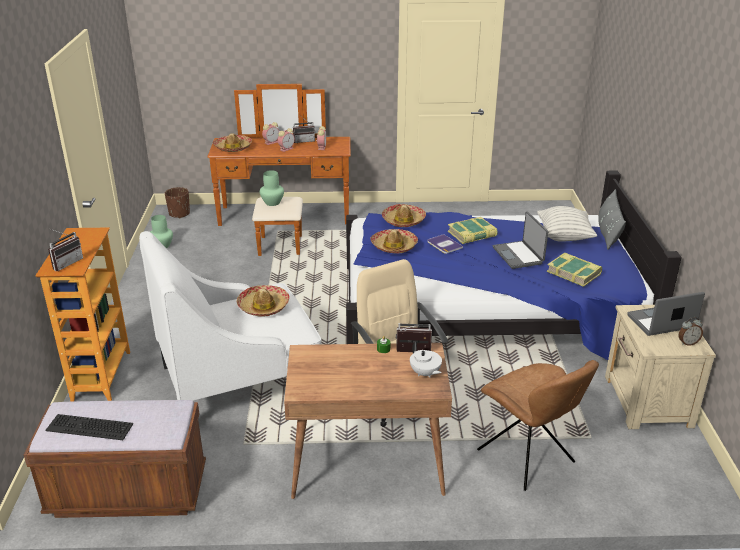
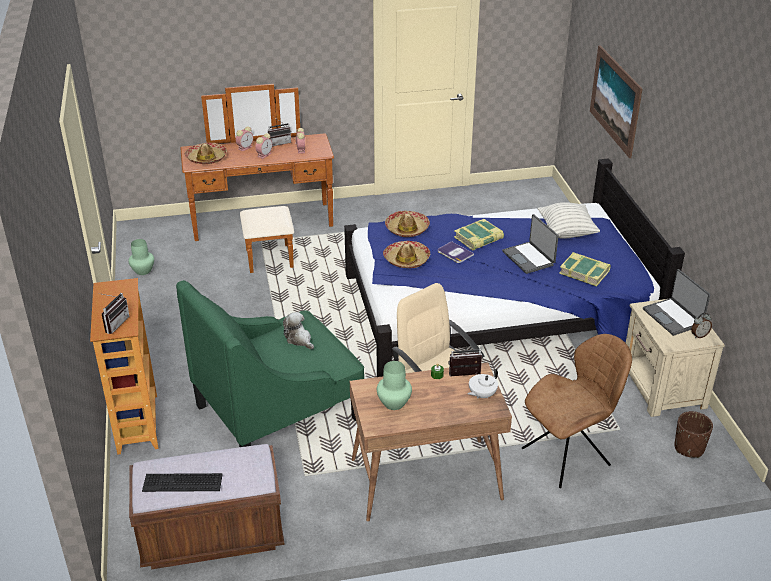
camera: 10 degrees left, 5 degrees up
white armchair [139,231,322,401] -> green armchair [176,280,364,447]
brown planter [165,187,190,218] -> brown planter moved to [674,411,713,458]
hat [237,285,290,317] -> plush toy [283,312,314,349]
green vase [260,170,284,206] -> green vase moved to [377,361,412,410]
white teapot [410,342,442,378] -> white teapot turned 90 degrees clockwise [467,368,498,399]
brown chair [477,360,599,491] -> brown chair turned 75 degrees counterclockwise [522,334,632,488]
grey pillow [598,189,626,250] -> none
laptop [627,292,705,336] -> laptop turned 90 degrees counterclockwise [643,269,710,336]
none -> picture [590,45,643,158]

